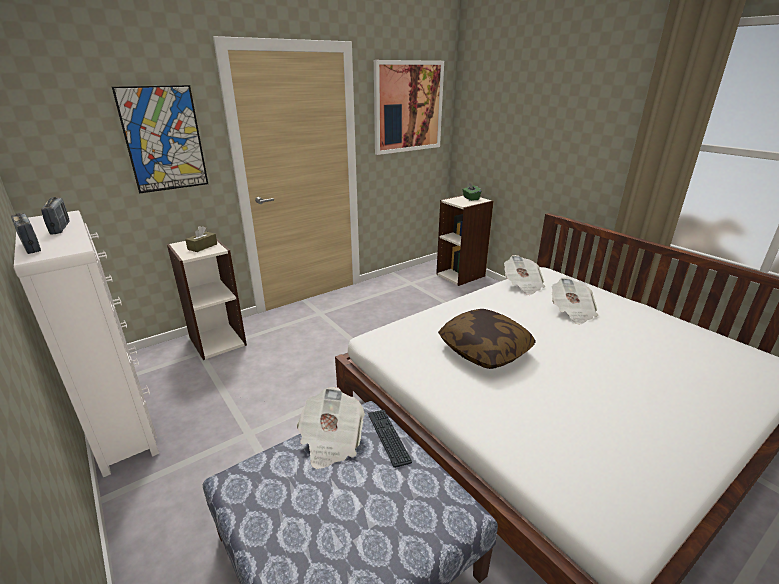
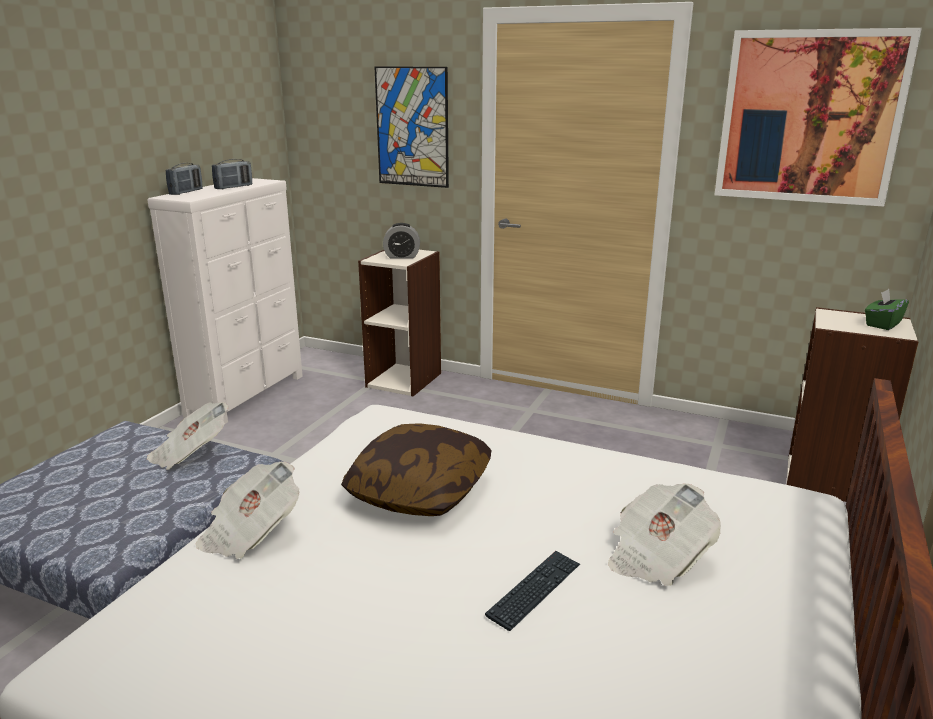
camera: 60 degrees right, 5 degrees down
brown tissue box [185,226,217,252] -> alarm clock [383,223,420,259]
keyboard [368,410,412,468] -> keyboard moved to [485,551,580,631]
newspaper [504,255,545,295] -> newspaper moved to [196,462,299,559]

